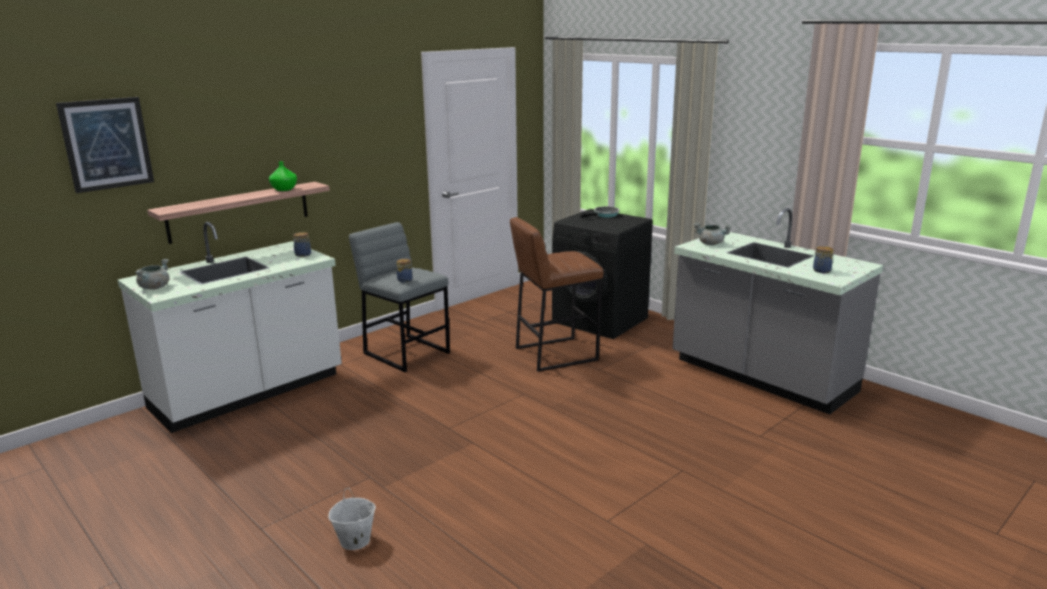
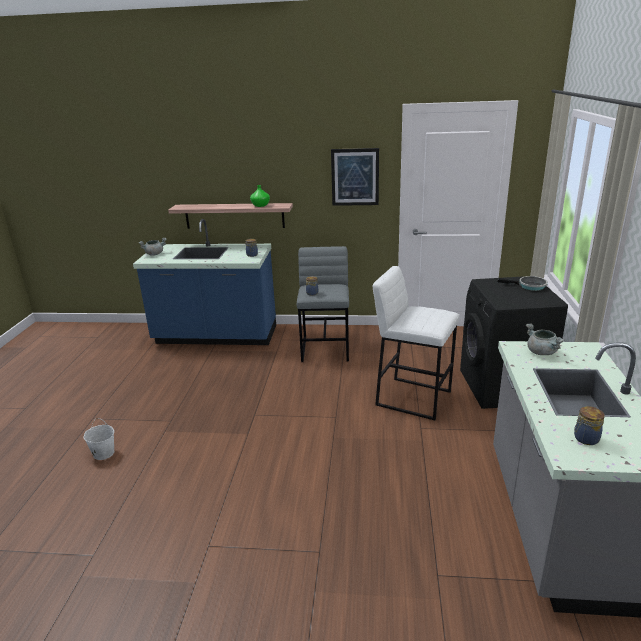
camera: 50 degrees right, 5 degrees up
picture [56,97,154,193] -> picture moved to [331,148,379,206]
white counter [118,222,342,433] -> blue counter [133,219,276,345]
brown stool [510,217,603,372] -> white stool [373,266,459,420]

